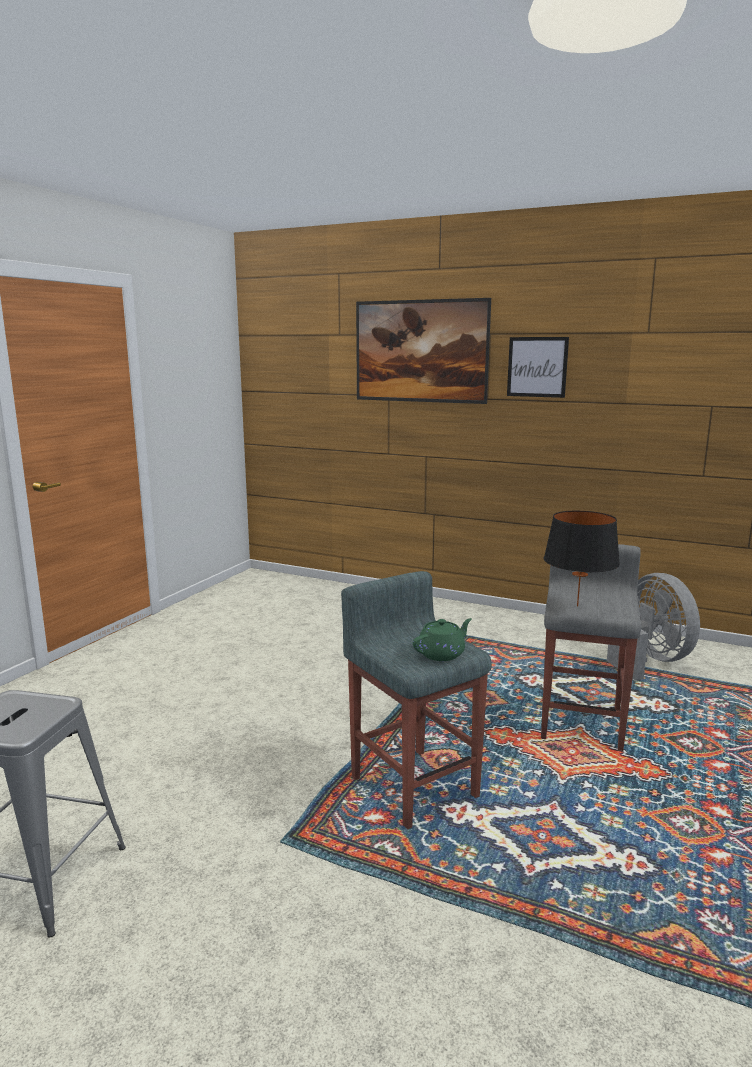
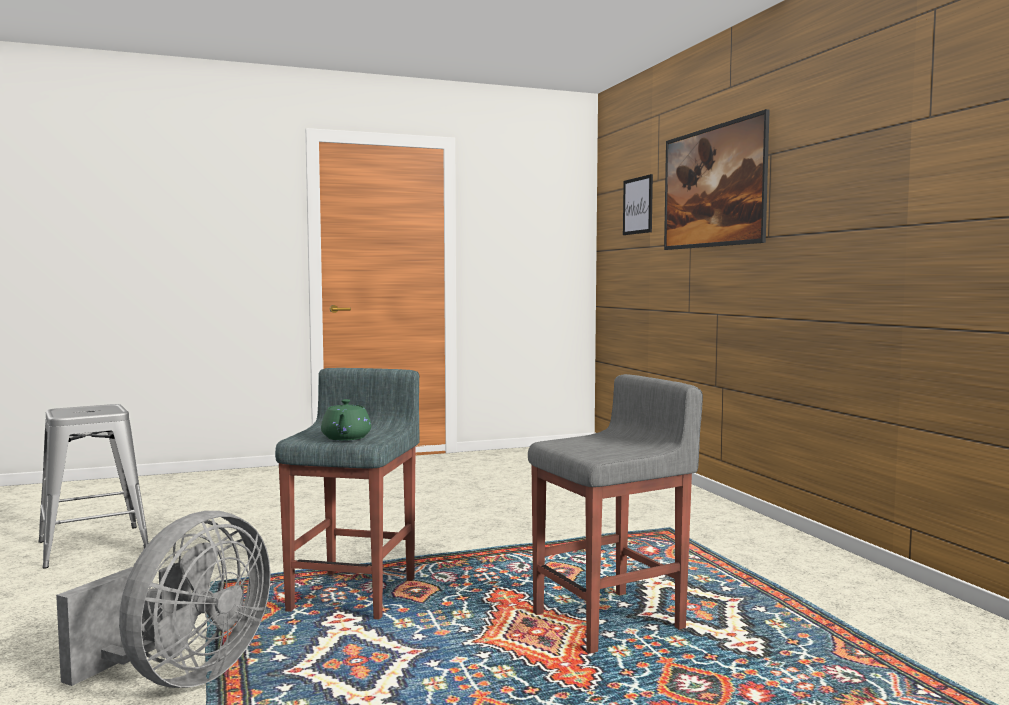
camera: 45 degrees right, 10 degrees down
green teapot [413,618,472,661] -> green teapot turned 75 degrees clockwise [321,399,371,441]
picture [507,337,569,398] -> picture moved to [623,174,653,235]
black table lamp [543,511,620,607] -> none
grey fan [607,573,700,680] -> grey fan moved to [56,511,271,688]

